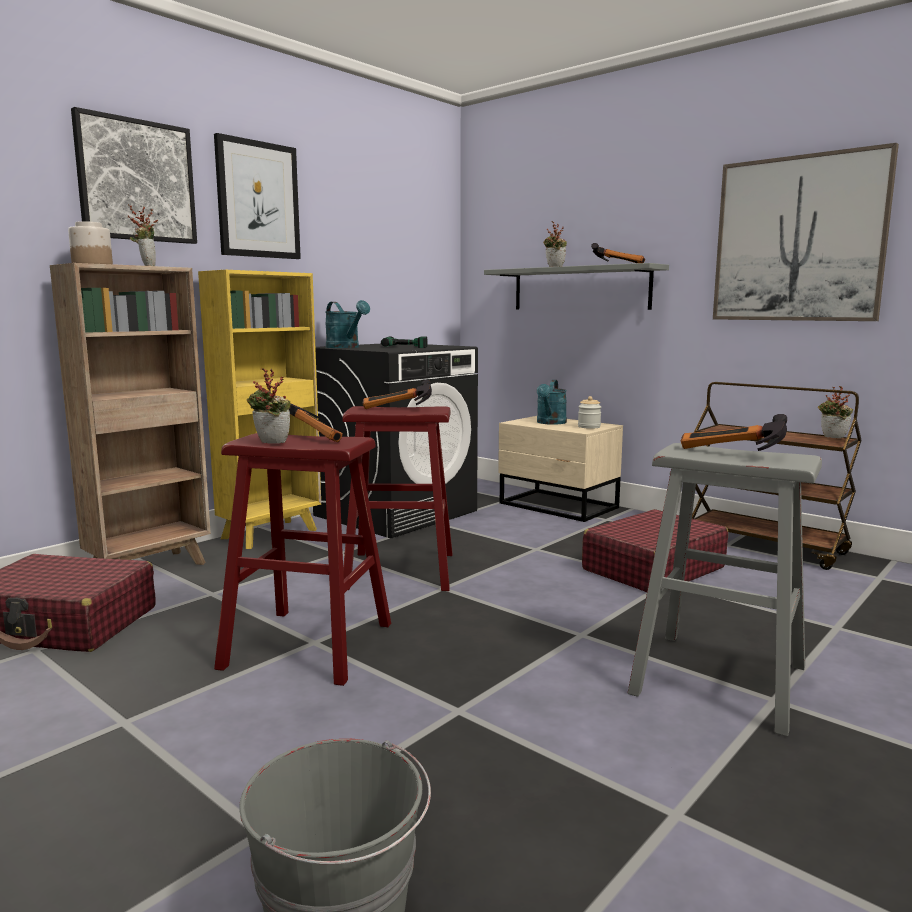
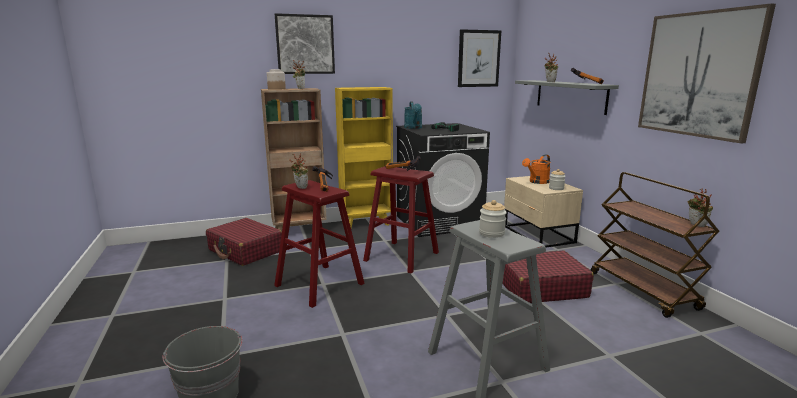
camera: 30 degrees right, 5 degrees up
picture [214,133,301,259] -> picture moved to [458,29,501,87]
turquoise watering can [537,380,567,425] -> orange watering can [522,154,551,184]
hammer [681,414,787,451] -> jar [479,200,507,238]

